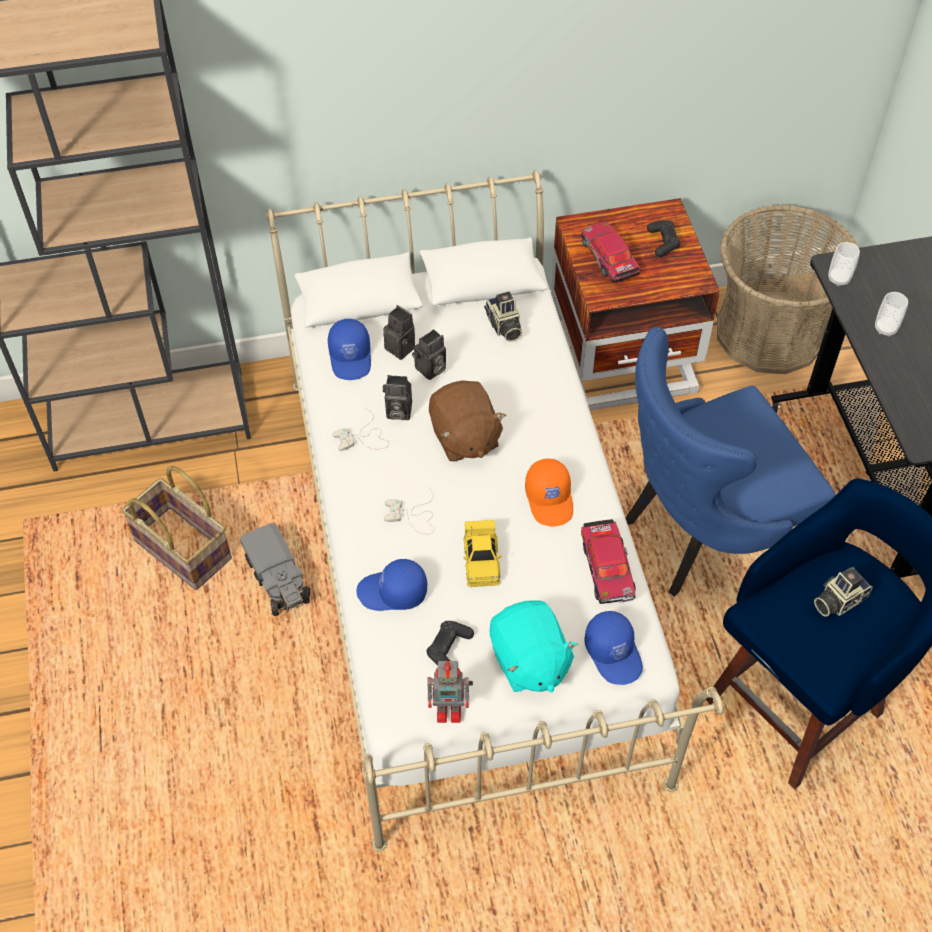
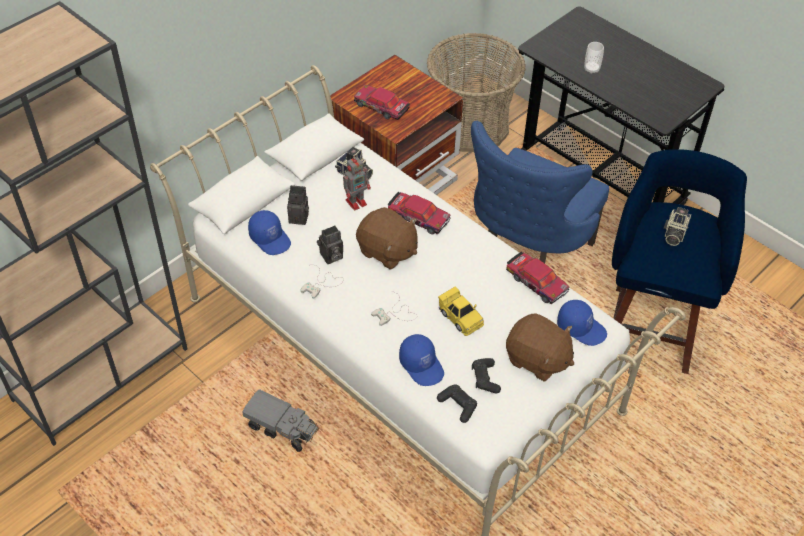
camera: 35 degrees left, 5 degrees down
basket [122,466,232,590] -> none
blue cap [357,559,427,611] -> blue cap turned 90 degrees counterclockwise [399,334,444,386]
camera [412,329,446,380] -> none
toy robot [427,661,473,723] -> toy robot moved to [343,155,371,211]
turquoise plush toy [489,601,578,692] -> brown plush toy [506,313,574,381]
orange cap [525,459,573,527] -> none
black game controller [647,220,681,257] -> black game controller moved to [437,384,477,423]
cup [828,242,860,286] -> none
none -> toy car [388,192,450,235]

